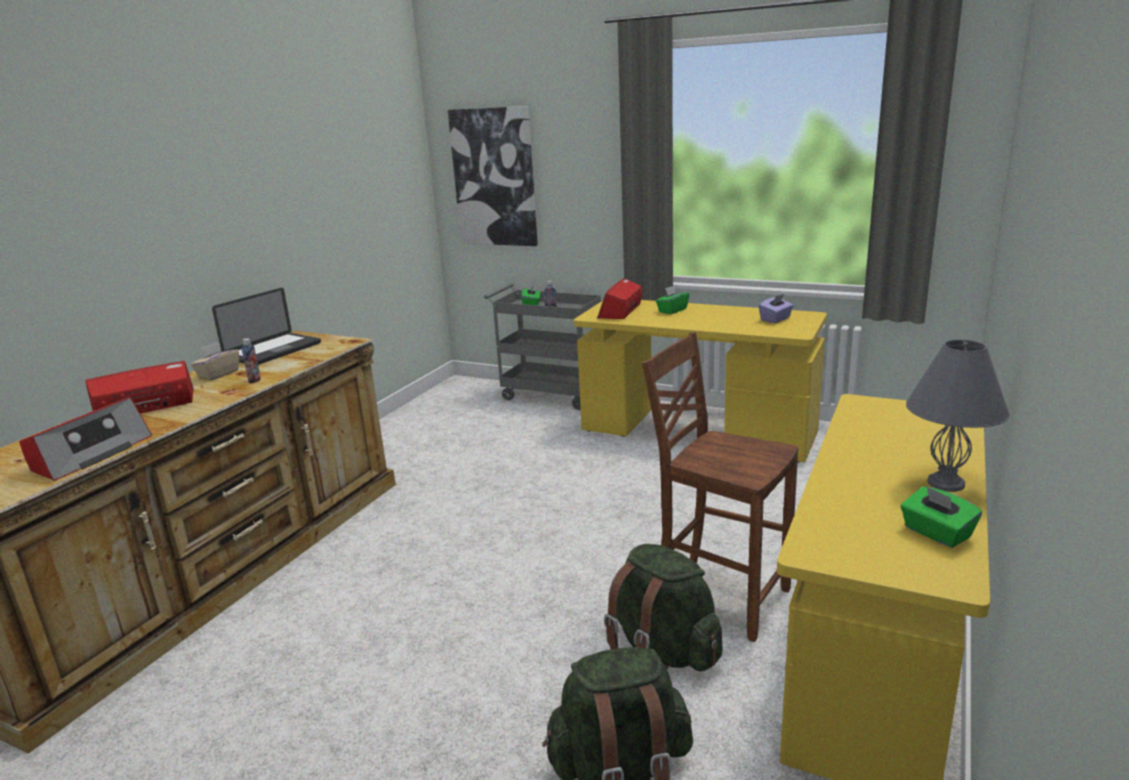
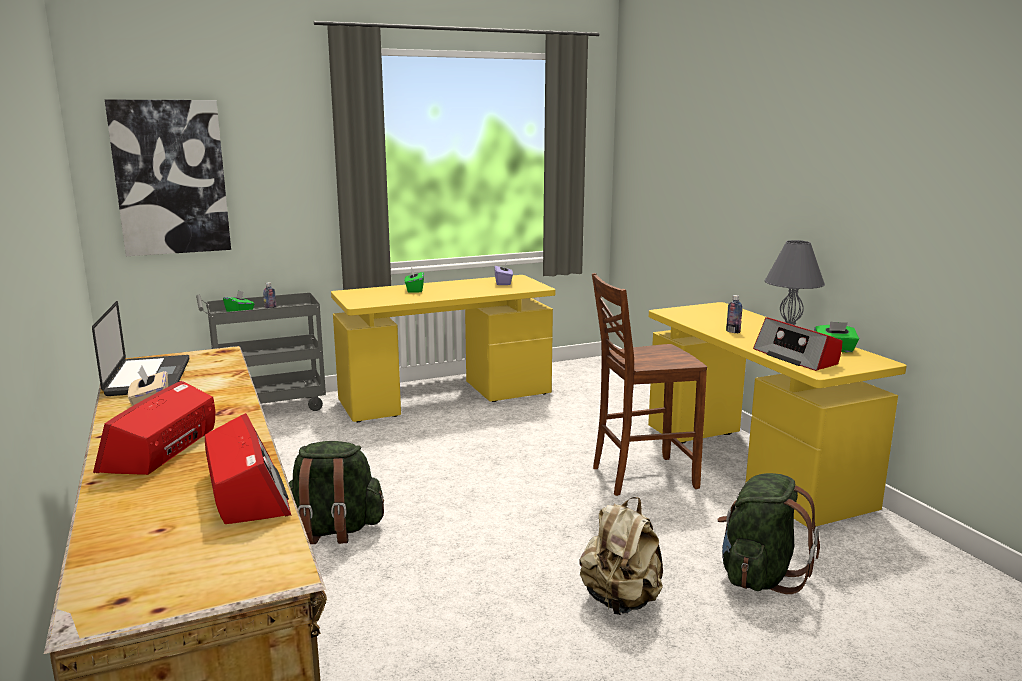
camera: 50 degrees left, 5 degrees down
bottle [242,338,261,383] -> bottle moved to [726,295,742,333]
radio [597,278,642,319] -> radio moved to [753,317,842,371]
green backpack [604,544,723,671] -> green backpack moved to [289,441,384,544]
none -> beige backpack [579,497,663,615]

